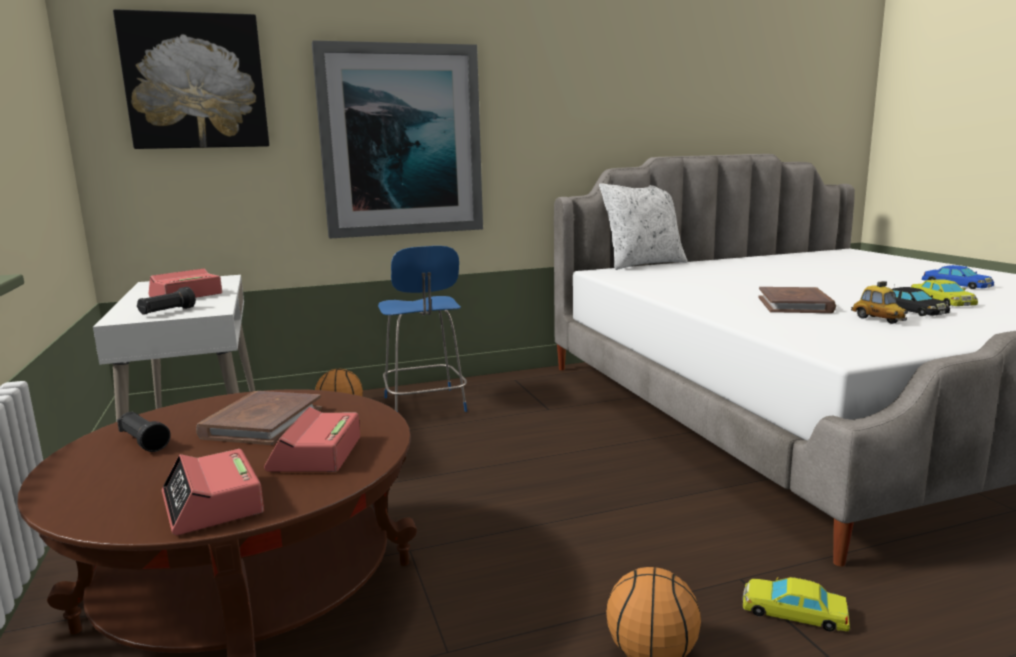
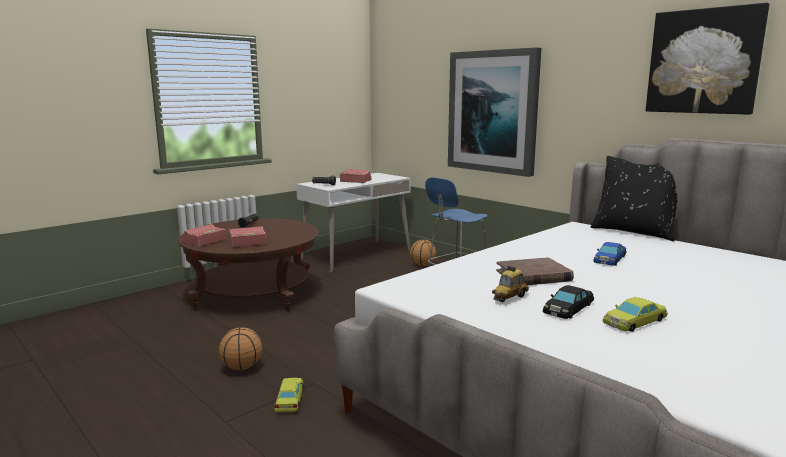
camera: 65 degrees right, 0 degrees up
picture [113,9,269,149] -> picture moved to [646,3,769,115]
brown book [196,391,322,445] -> none
white pillow [599,183,688,270] -> black pillow [591,156,677,241]
blue toy car [922,265,994,289] -> blue toy car moved to [593,242,627,266]

